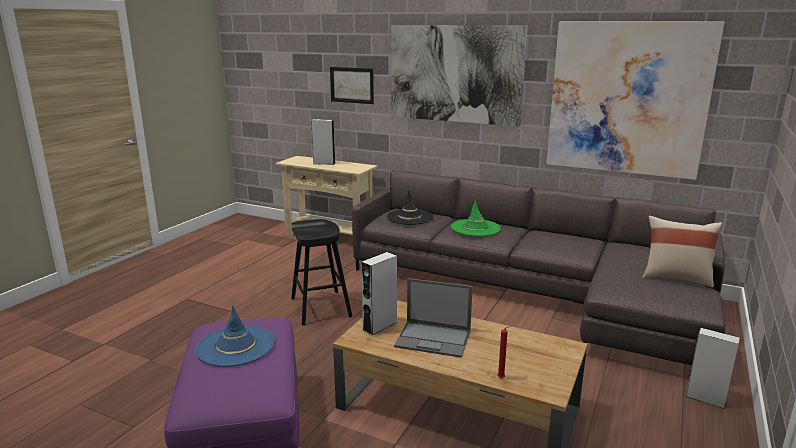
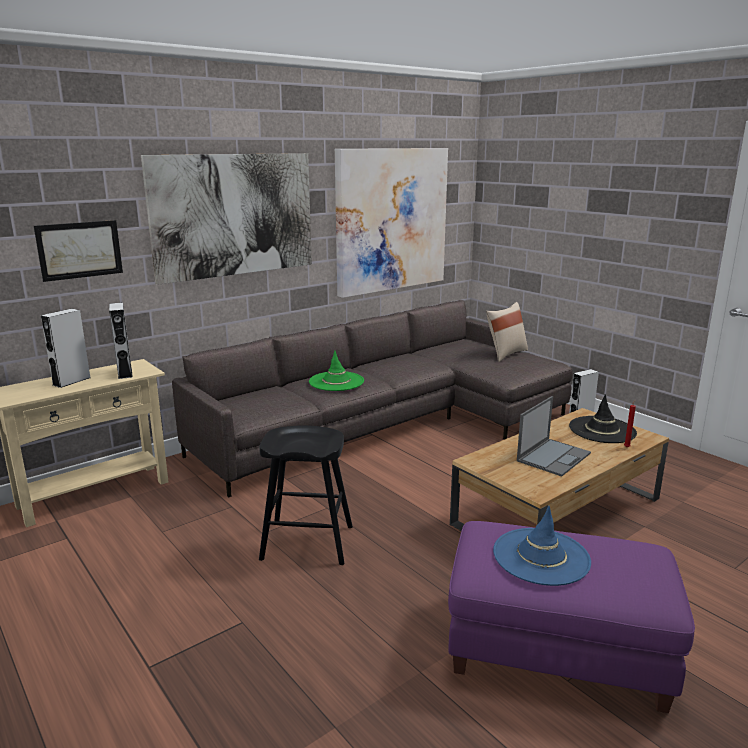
camera: 65 degrees left, 0 degrees up
grey speaker [361,252,398,335] -> grey speaker moved to [109,303,133,379]
black hat [387,191,433,225] -> black hat moved to [569,394,637,443]

